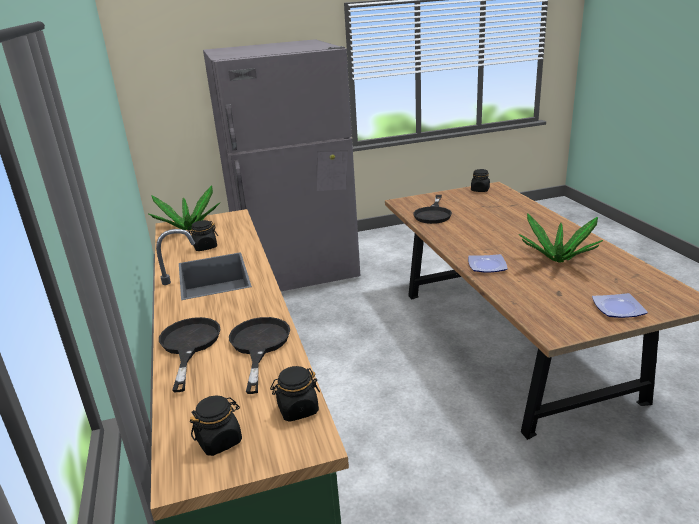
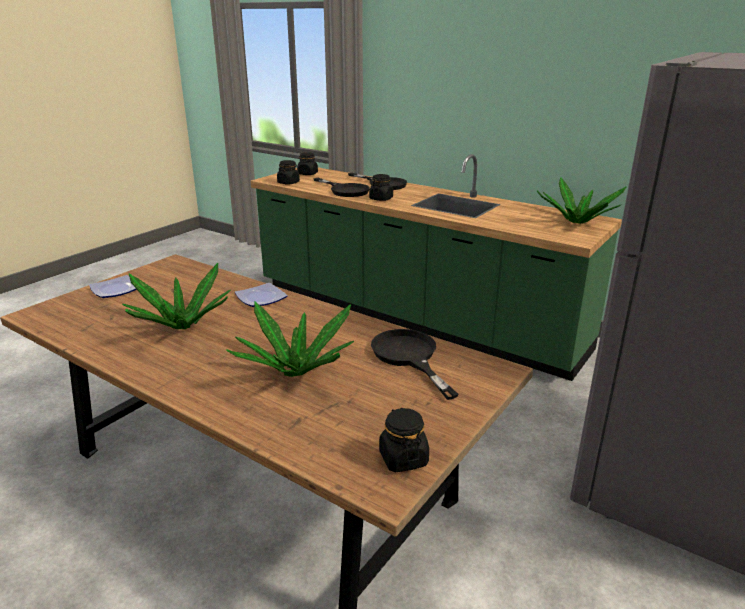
camera: 140 degrees right, 0 degrees up
black jar [187,220,218,251] -> black jar moved to [369,174,393,201]
none -> potted plant [226,302,354,377]

